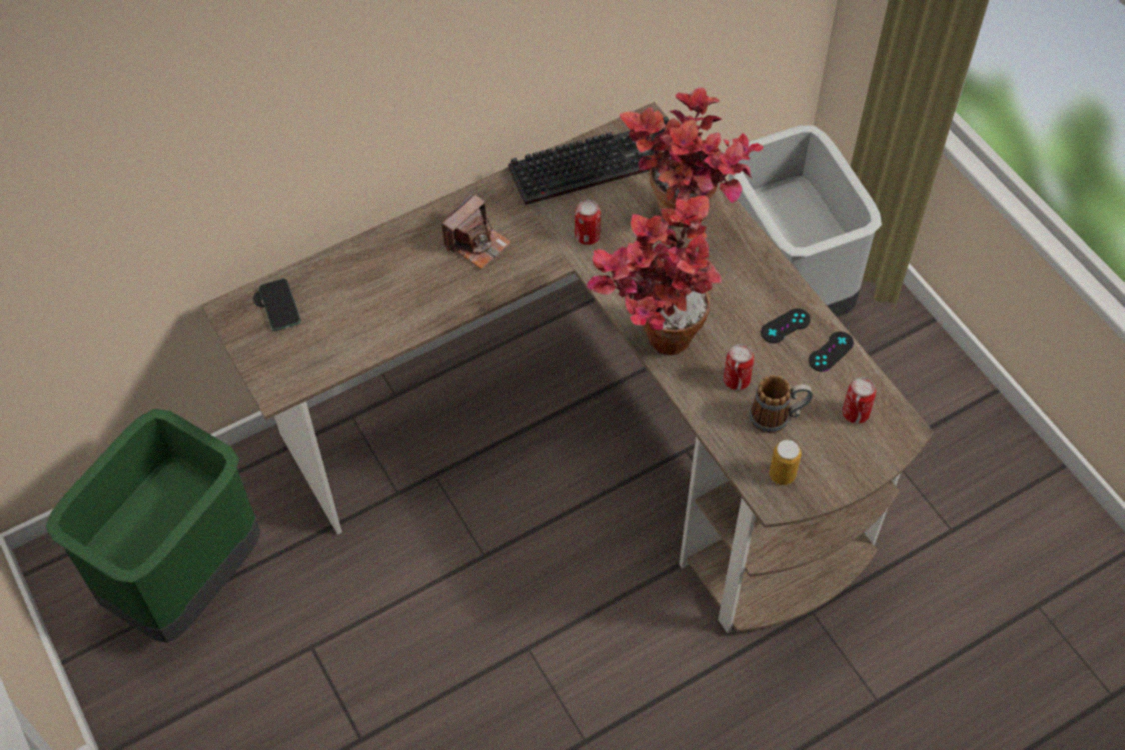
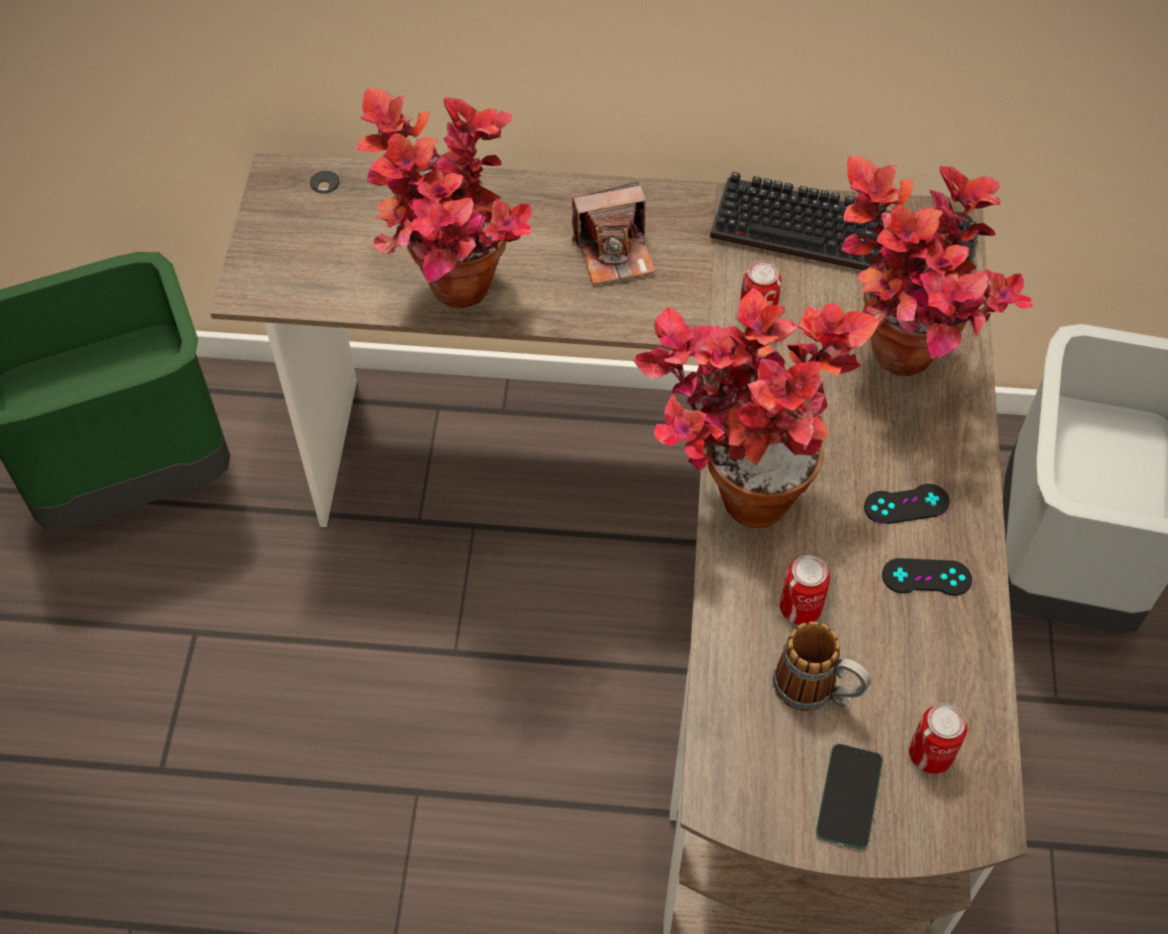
camera: 35 degrees right, 0 degrees up
phone [259,279,301,331] -> phone moved to [816,744,883,850]
can [769,440,801,485] -> none
black game controller [809,331,854,372] -> black game controller moved to [864,484,950,524]
none -> potted plant [356,88,532,308]

